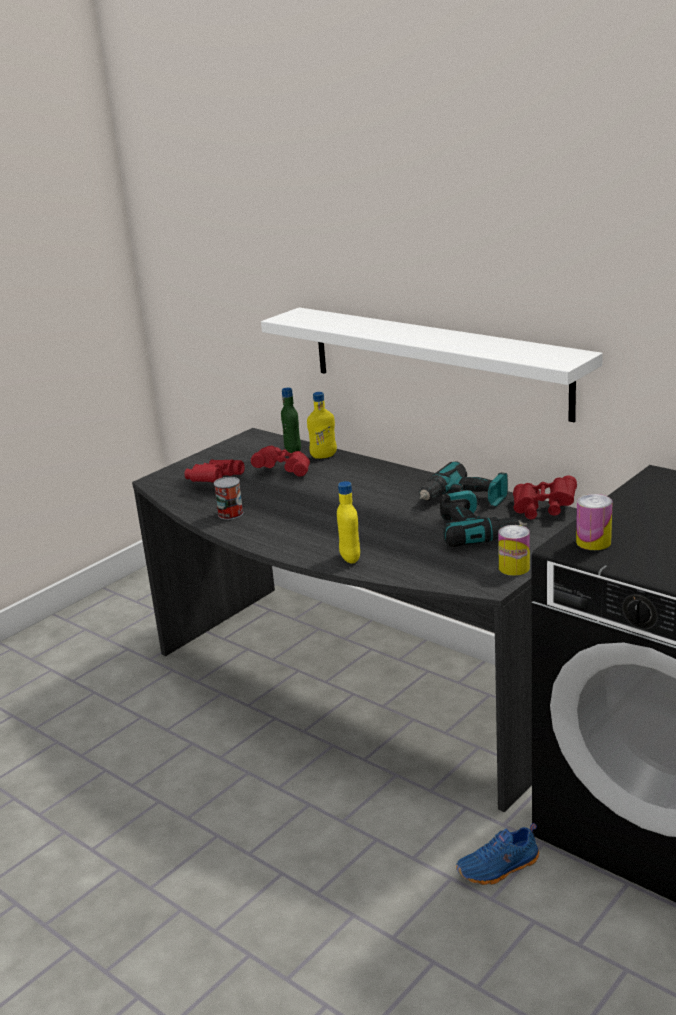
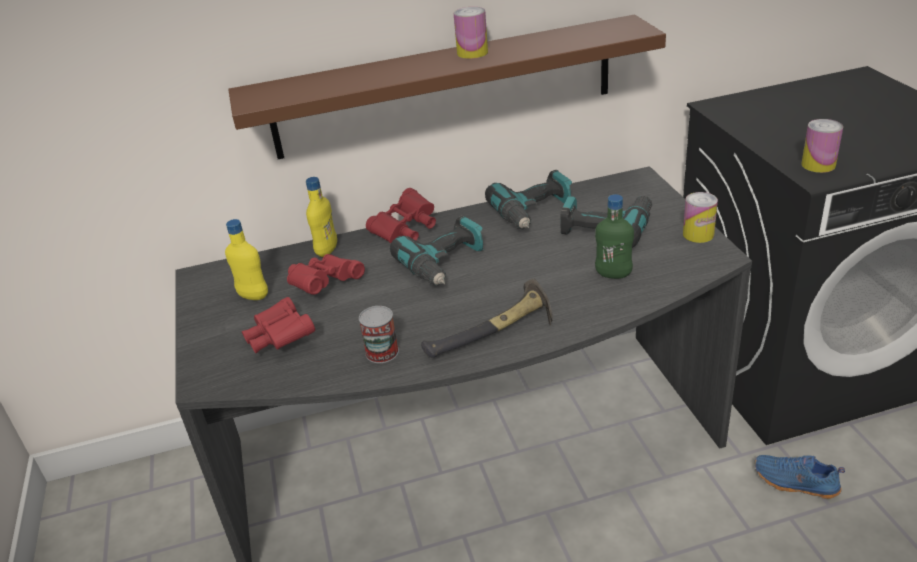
camera: 55 degrees left, 10 degrees up
white shelf [261,307,603,422] -> brown shelf [228,15,666,159]
green bottle [281,388,301,453] -> green bottle moved to [595,194,634,279]
yellow bottle [337,481,360,564] -> yellow bottle moved to [225,219,268,300]
blue shoe [456,823,539,885] -> blue shoe turned 105 degrees clockwise [754,455,845,499]
red binoculars [513,476,577,519] -> red binoculars moved to [366,188,436,243]
none -> power drill [390,215,484,286]
none -> hammer [421,278,553,357]
none -> can [454,7,488,59]

